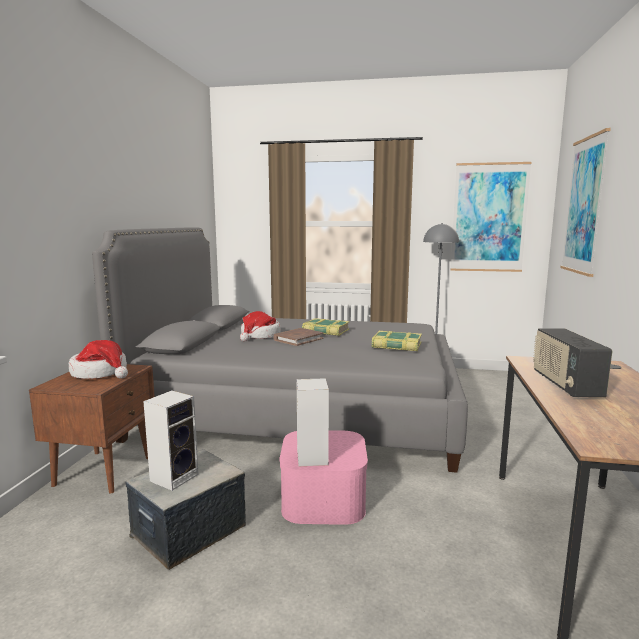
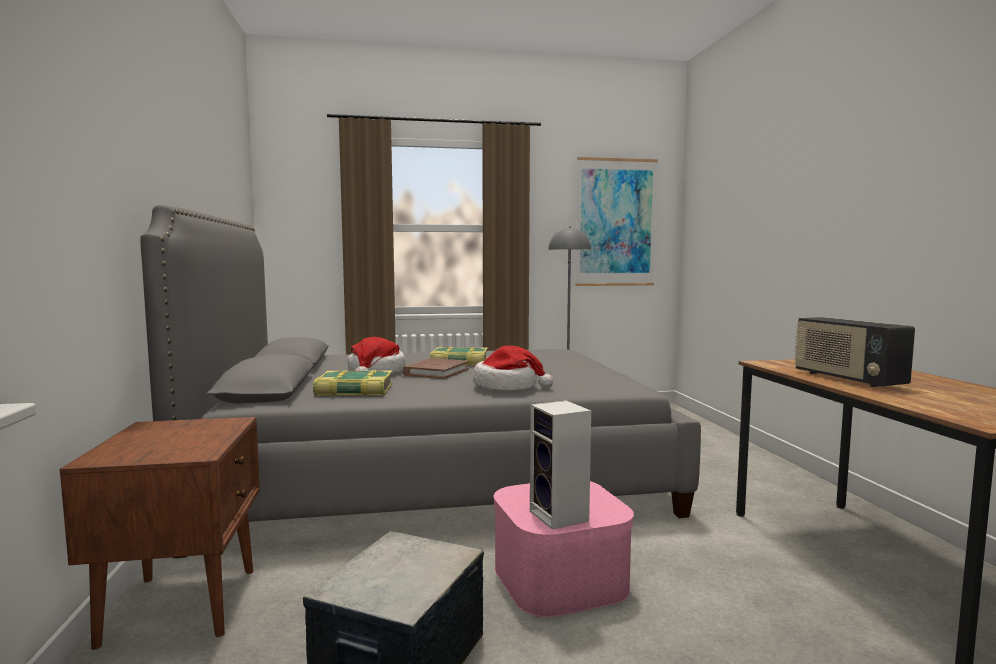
camera: 20 degrees left, 5 degrees down
hat [69,340,128,379] -> hat moved to [473,346,553,391]
speaker [143,390,199,491] -> none
book [372,331,422,351] -> book moved to [313,370,392,396]
picture [560,128,611,277] -> none

